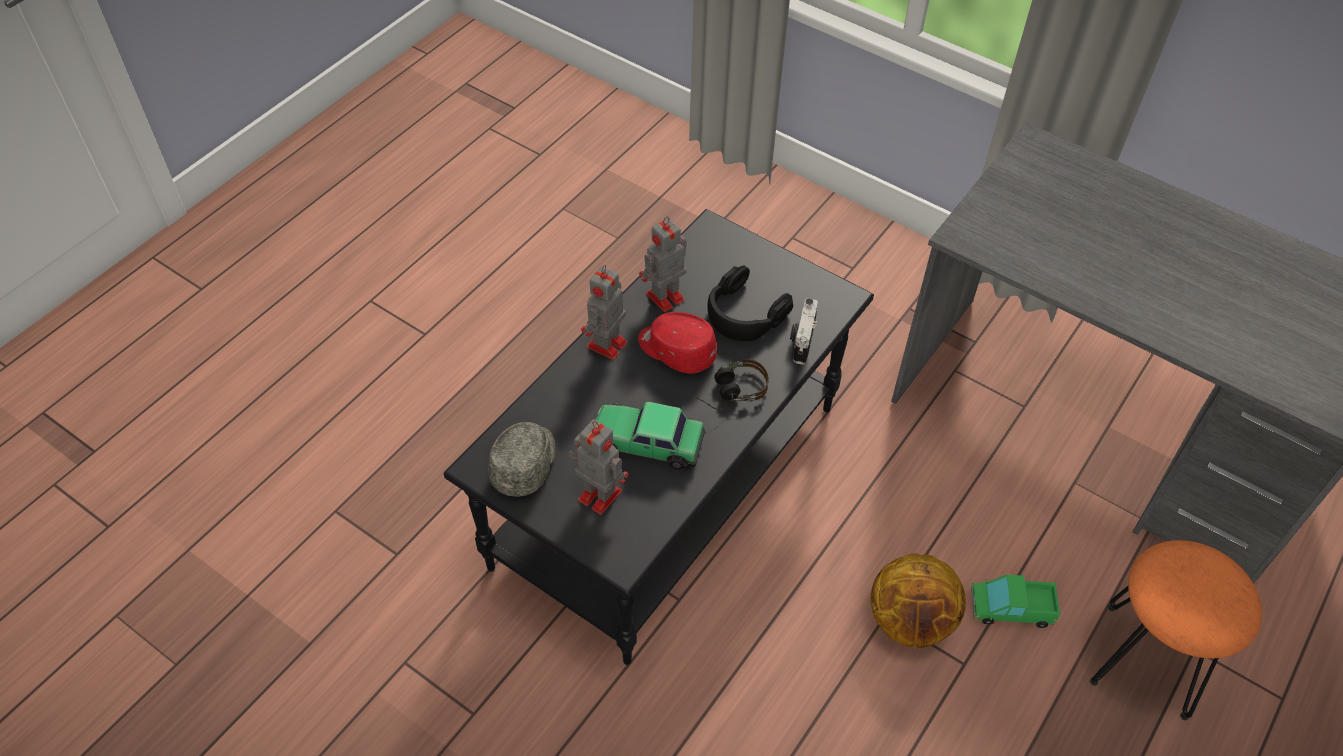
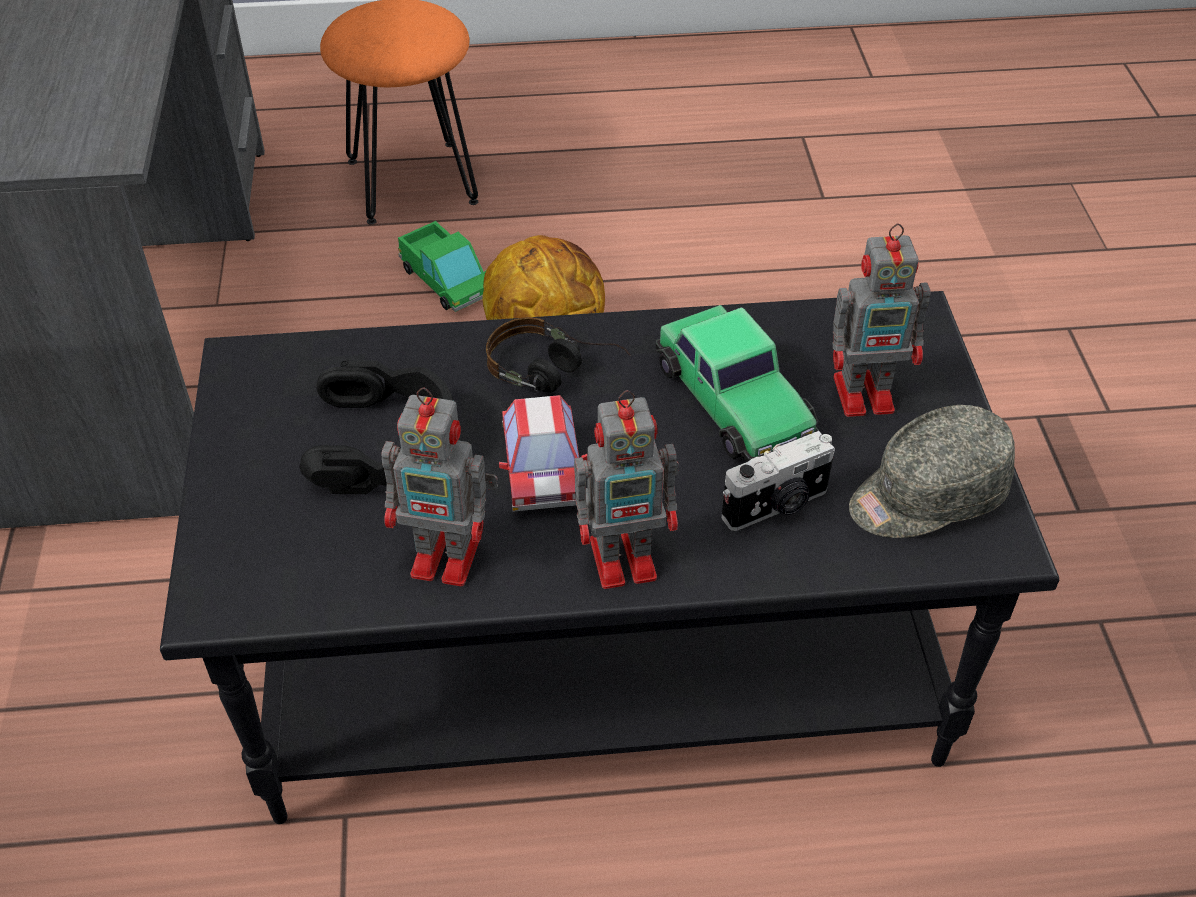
camera: 130 degrees left, 5 degrees down
toy robot [568,419,629,515] -> toy robot turned 90 degrees counterclockwise [833,223,930,417]
red cap [638,312,717,373] -> toy car [499,395,587,512]
camera [790,298,818,365] -> camera moved to [721,431,835,531]

